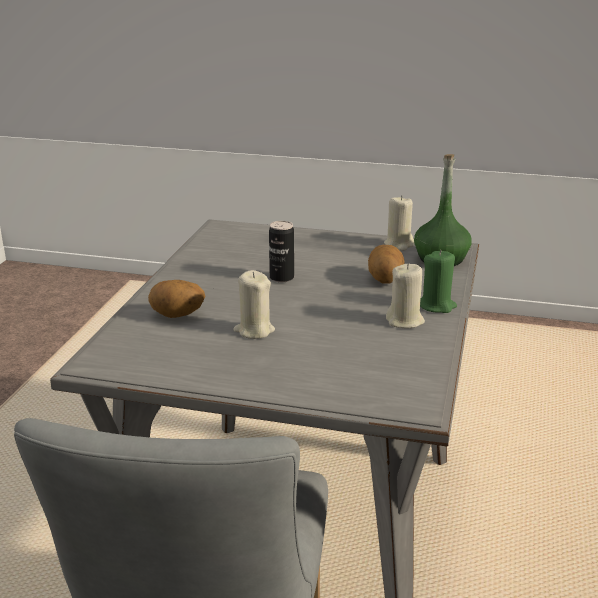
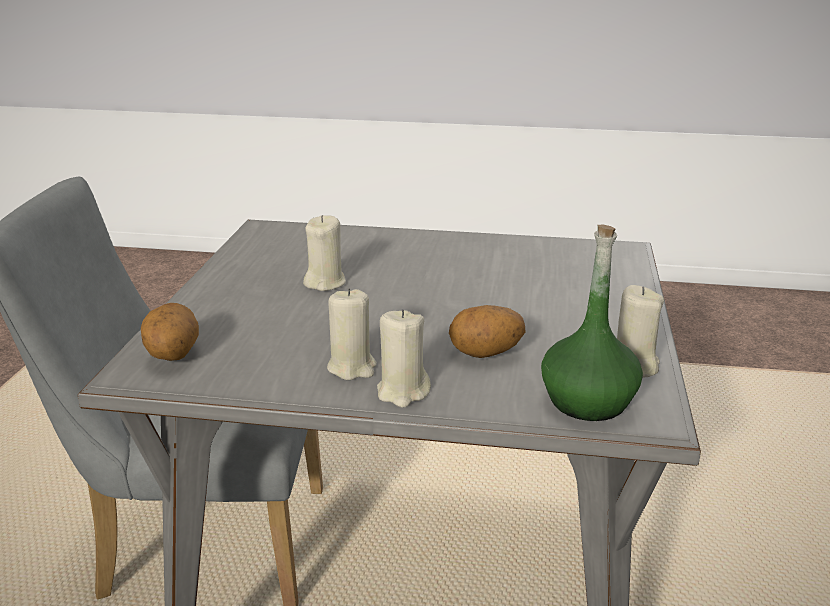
camera: 85 degrees right, 0 degrees up
potato [148,280,206,318] -> potato moved to [141,303,199,361]
can [269,221,294,282] -> none
green candle [420,250,457,313] -> beige candle [377,309,431,408]

